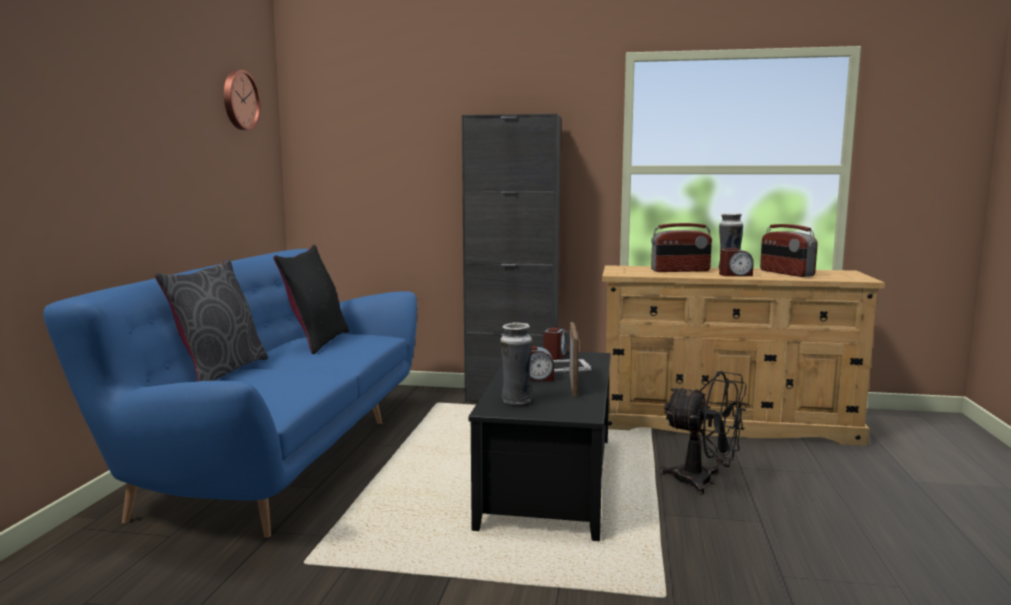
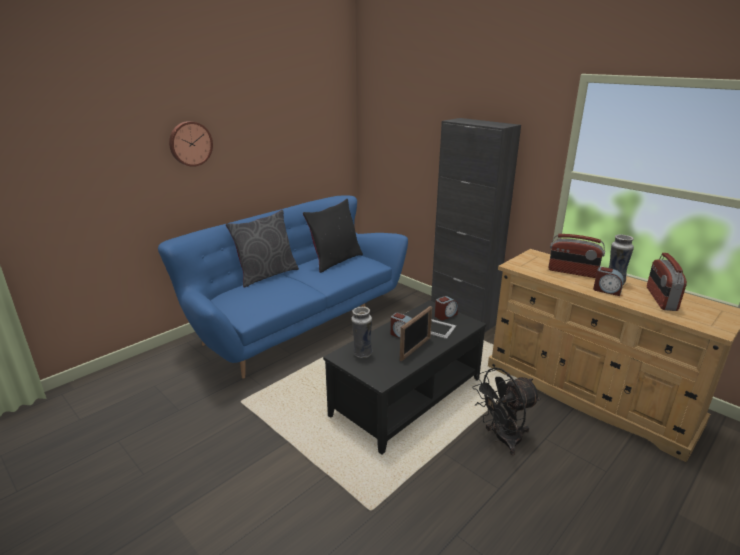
camera: 35 degrees right, 15 degrees up
wall clock [224,70,261,130] -> wall clock moved to [169,121,213,167]
black fan [660,371,747,495] -> black fan turned 90 degrees clockwise [472,367,541,455]

